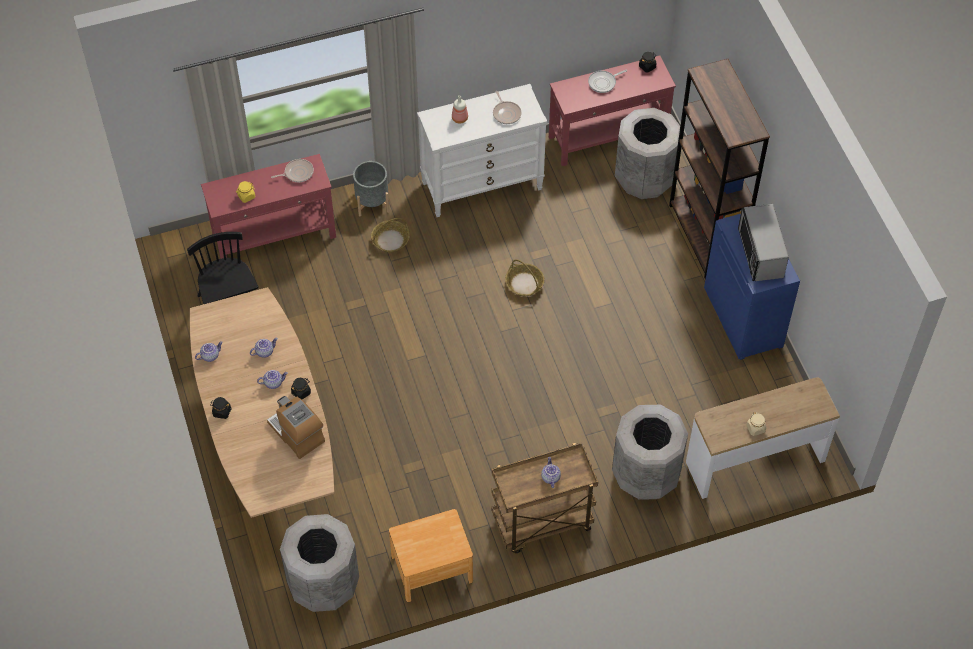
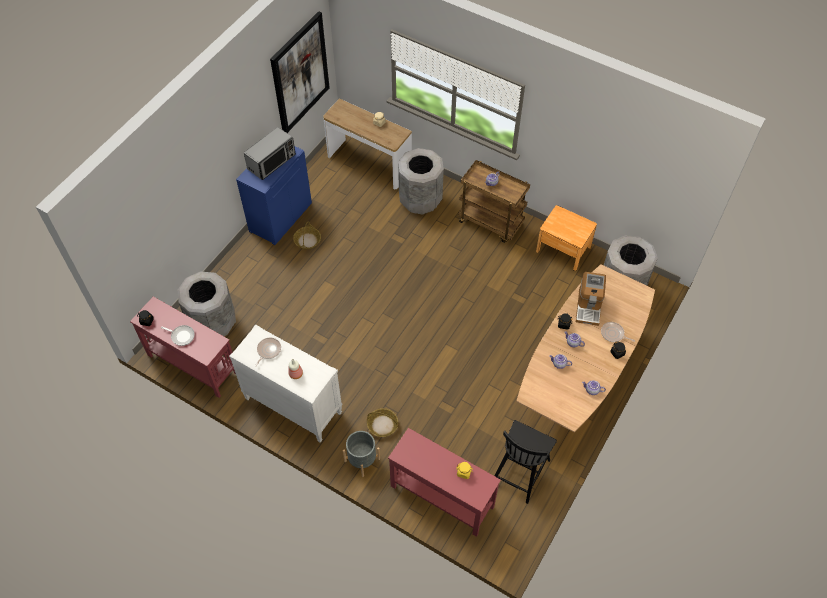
camera: 130 degrees left, 0 degrees up
frying pan [271,159,314,182] -> frying pan moved to [601,322,635,342]
basket [505,259,544,296] -> basket moved to [293,221,321,249]
brown bookcase [669,59,770,279] -> none
none -> picture [270,11,330,133]

